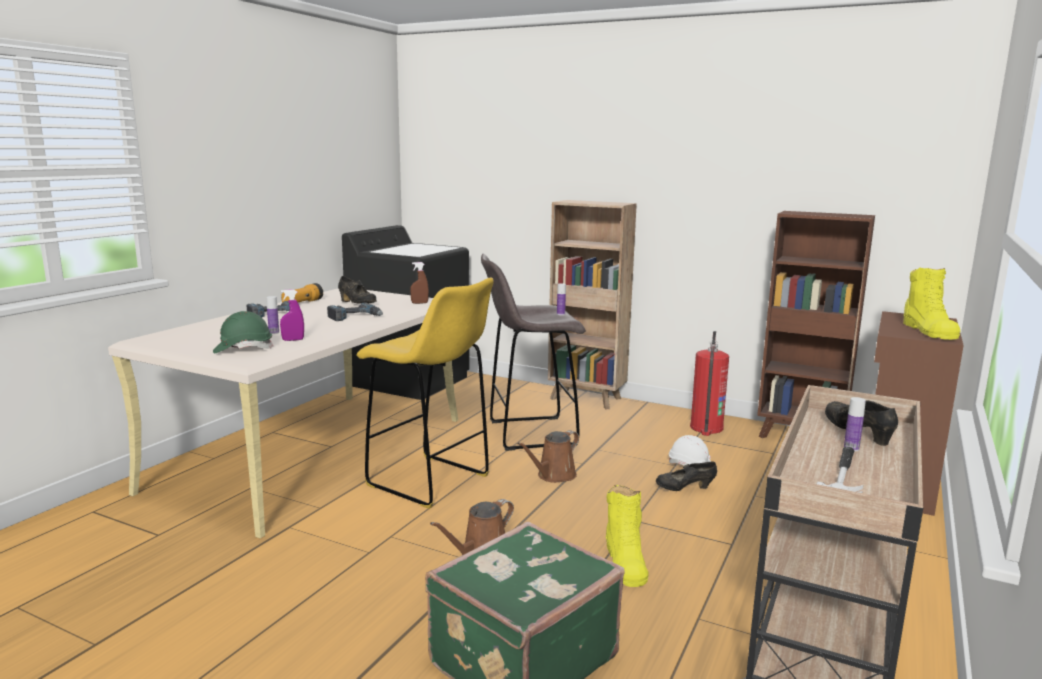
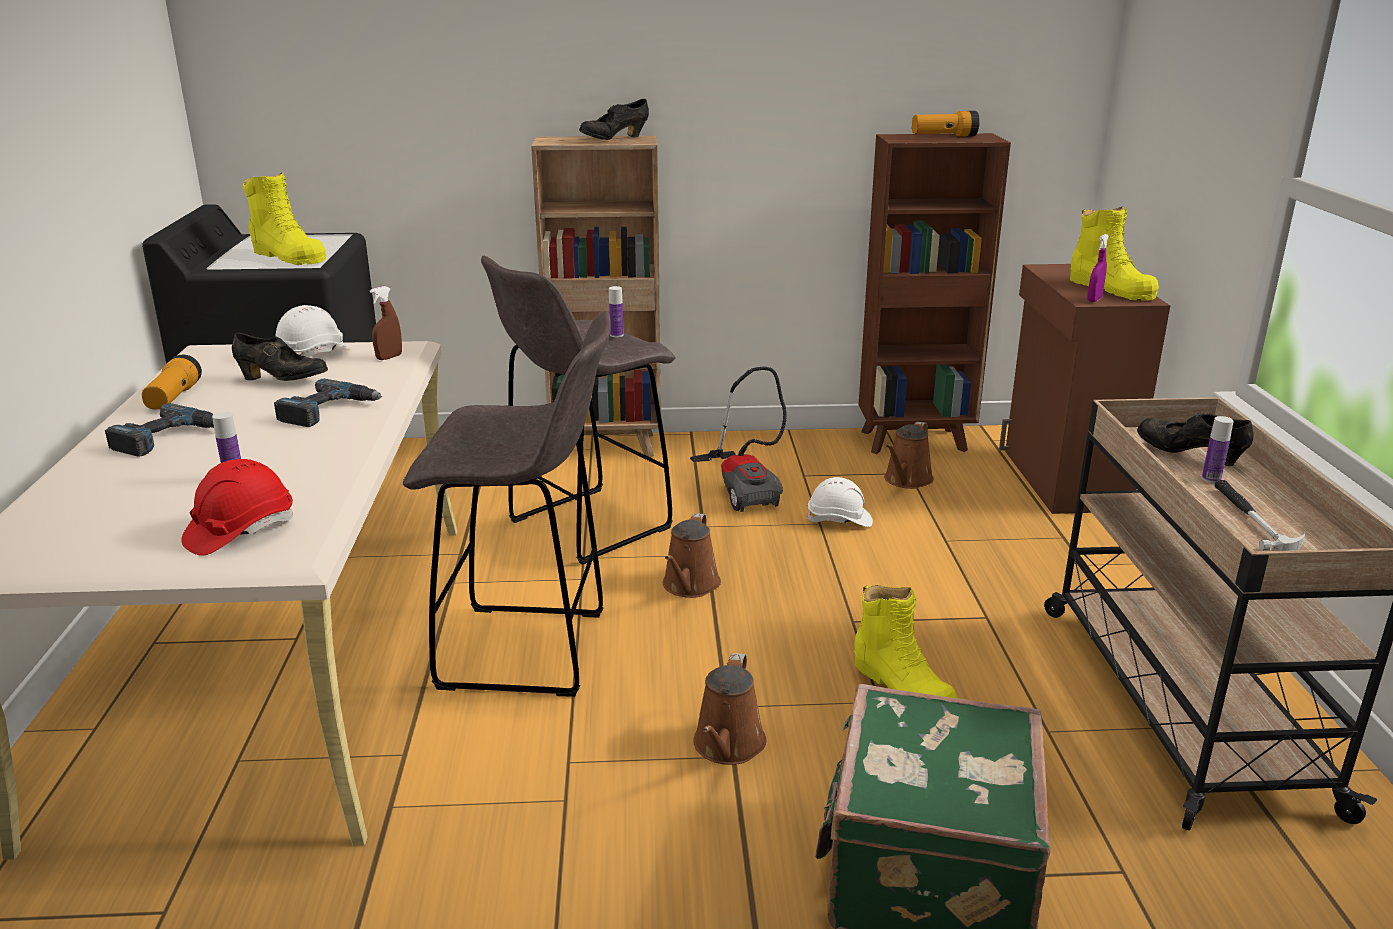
camera: 30 degrees left, 10 degrees up
green hard hat [213,311,273,353] -> red hard hat [181,459,293,556]
purple spray bottle [280,289,304,341] -> purple spray bottle moved to [1087,234,1109,302]
yellow stool [356,278,494,509] -> grey stool [403,311,611,697]
black shoe [656,461,717,491] -> black shoe moved to [579,99,649,140]
fire extinguisher [690,331,729,436] -> none
none -> yellow boot [243,172,327,265]
none -> white hard hat [275,305,352,357]
none -> vacuum cleaner [690,367,787,512]
none -> brown watering can [884,421,934,489]
none -> flashlight [912,111,980,137]

